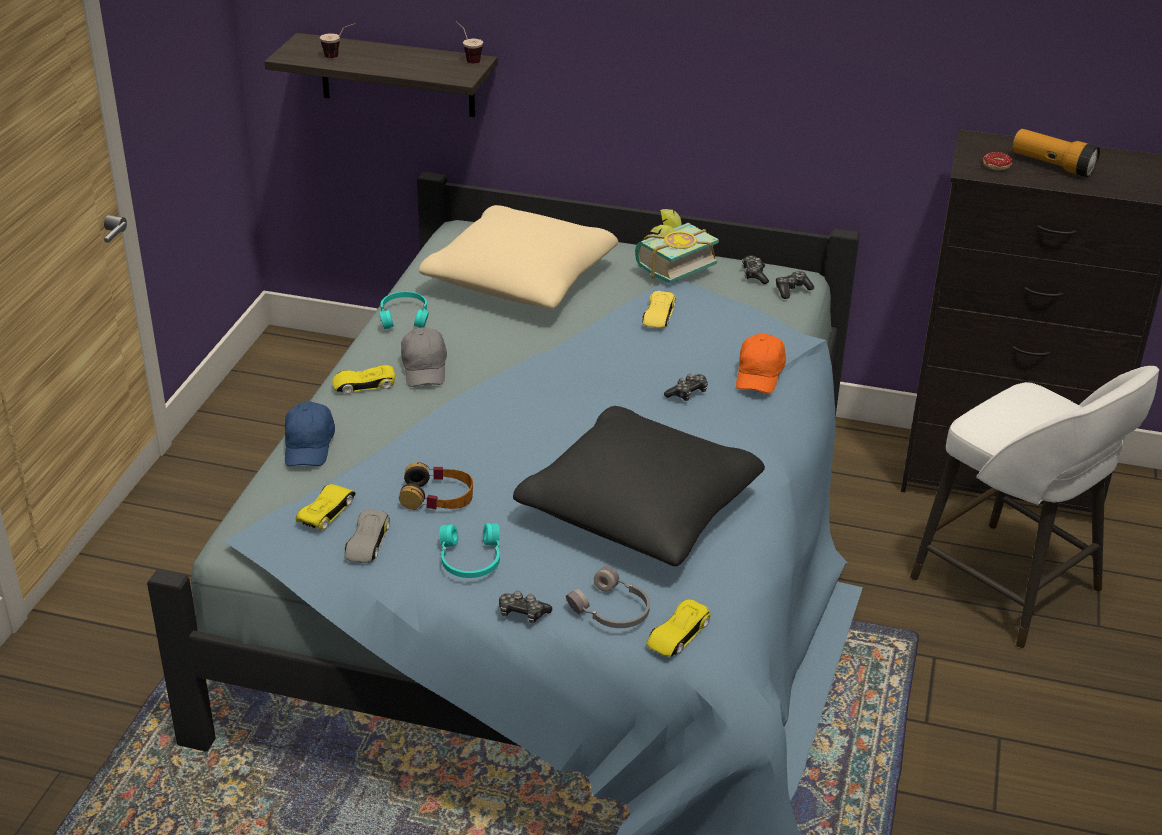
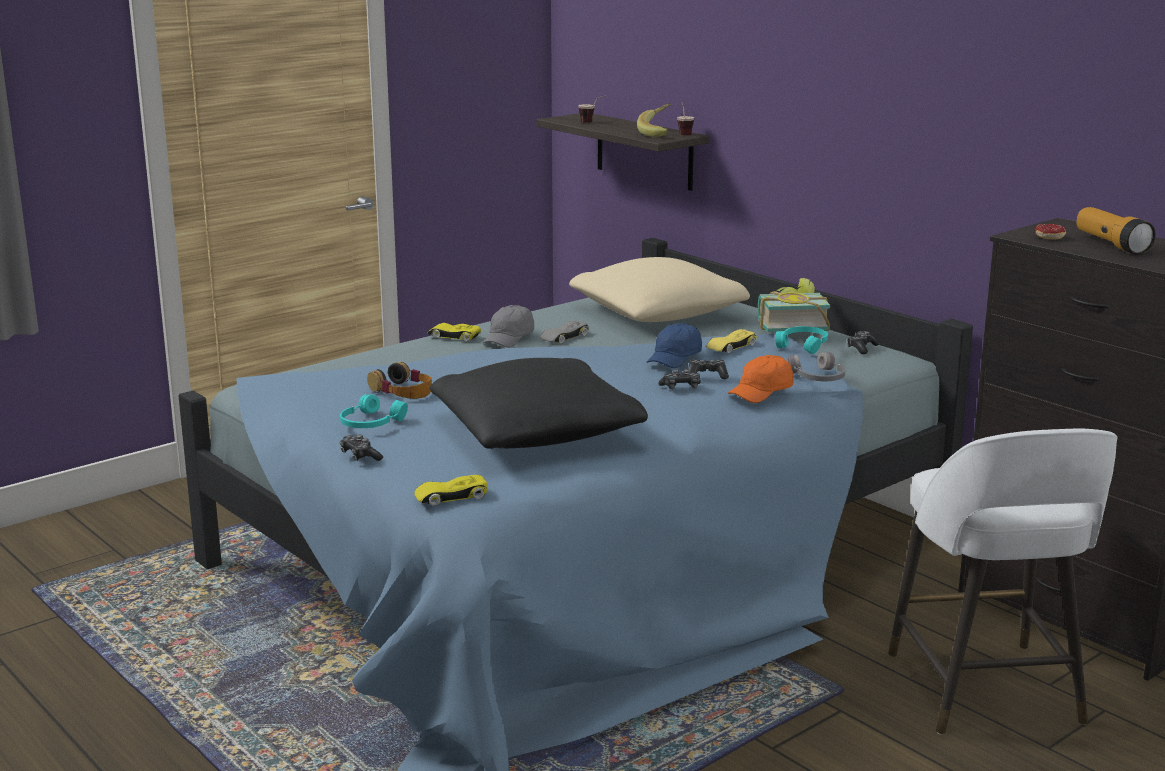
camera: 35 degrees right, 15 degrees down
blue cap [285,401,335,466] -> blue cap moved to [647,323,702,368]
yellow toy car [296,484,356,530] -> none
grey toy car [345,509,390,563] -> grey toy car moved to [540,320,589,343]
turquoise headphones [379,292,429,329] -> turquoise headphones moved to [775,326,828,354]
grey headphones [566,566,650,628] -> grey headphones moved to [788,352,845,381]
game controller [776,271,814,299] -> game controller moved to [688,360,729,379]
none -> banana [637,103,672,137]

